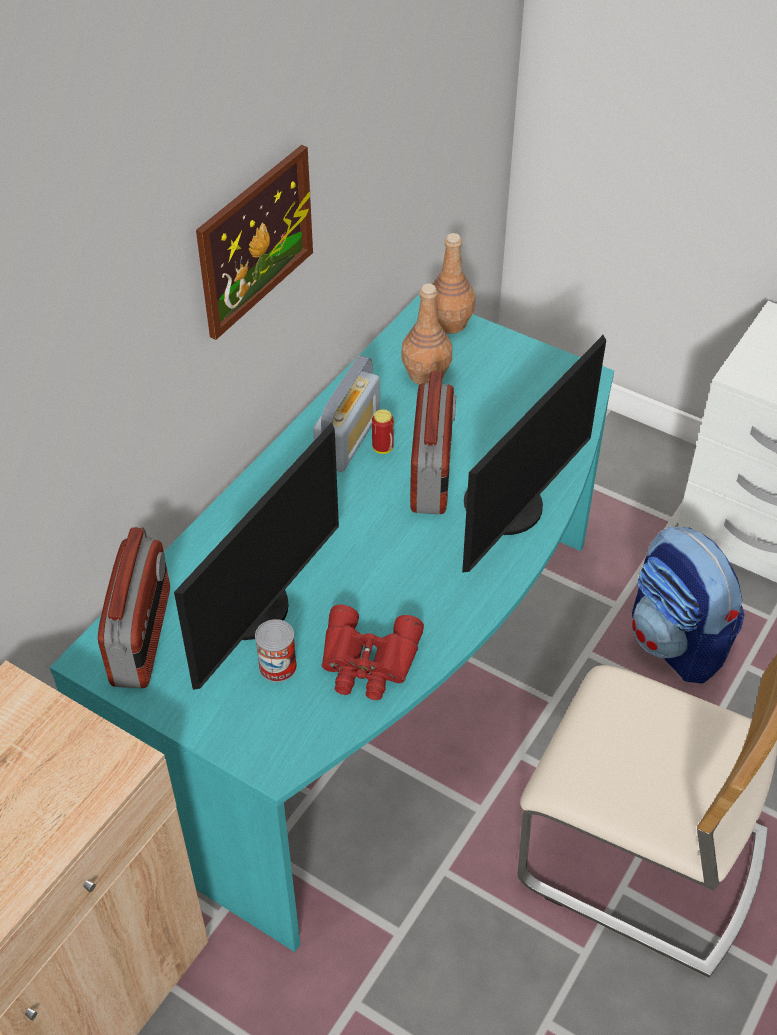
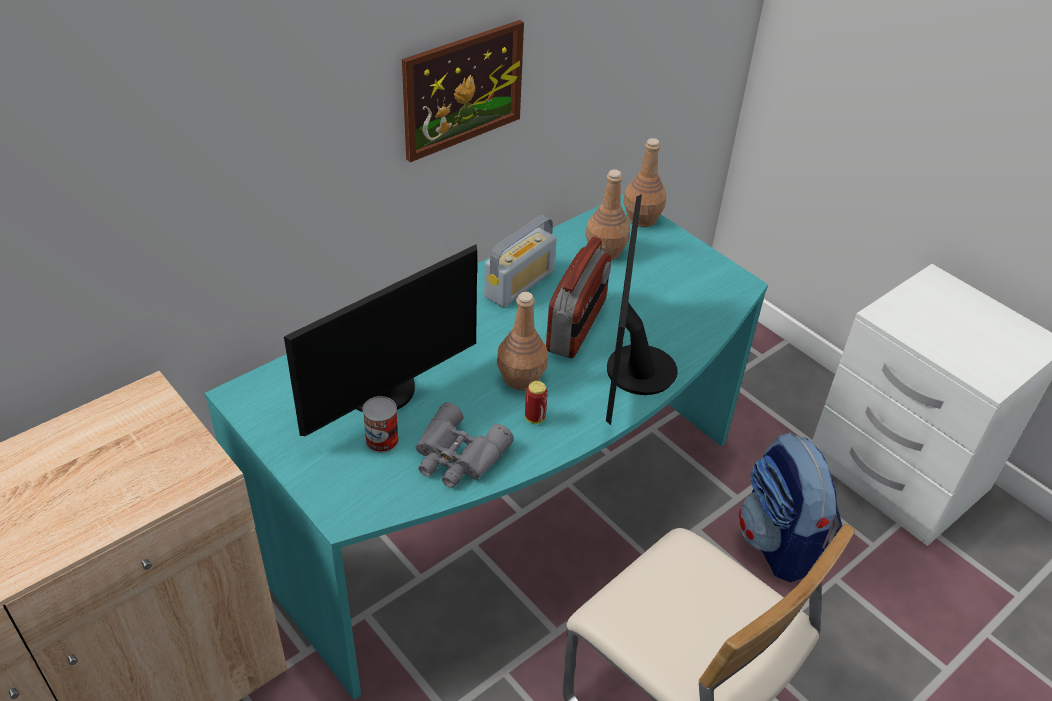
camera: 15 degrees right, 5 degrees down
radio [98,527,170,688] -> none
red binoculars [322,605,424,700] -> grey binoculars [416,402,514,488]
can [372,409,394,454] -> can moved to [525,381,548,424]
monitor [462,335,606,573] -> monitor turned 135 degrees clockwise [606,194,678,425]
none -> brown bottle [497,292,548,390]

